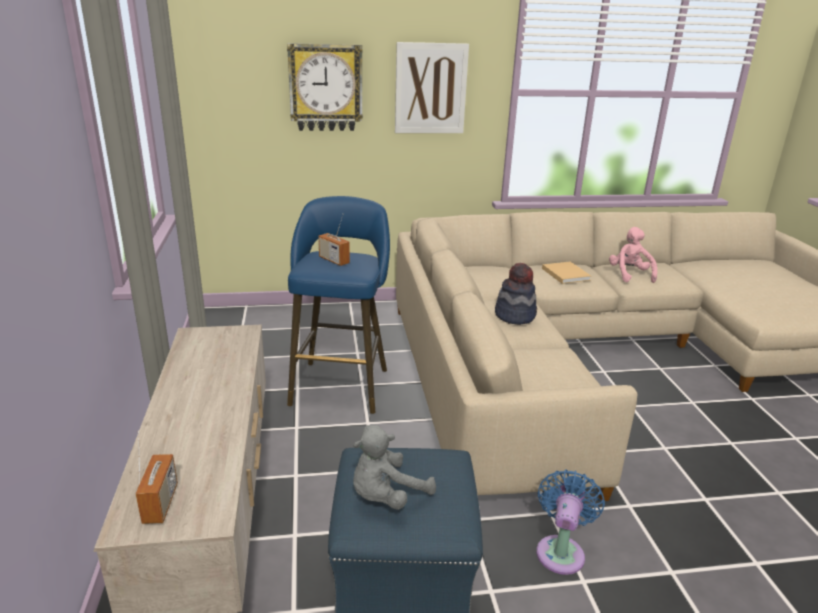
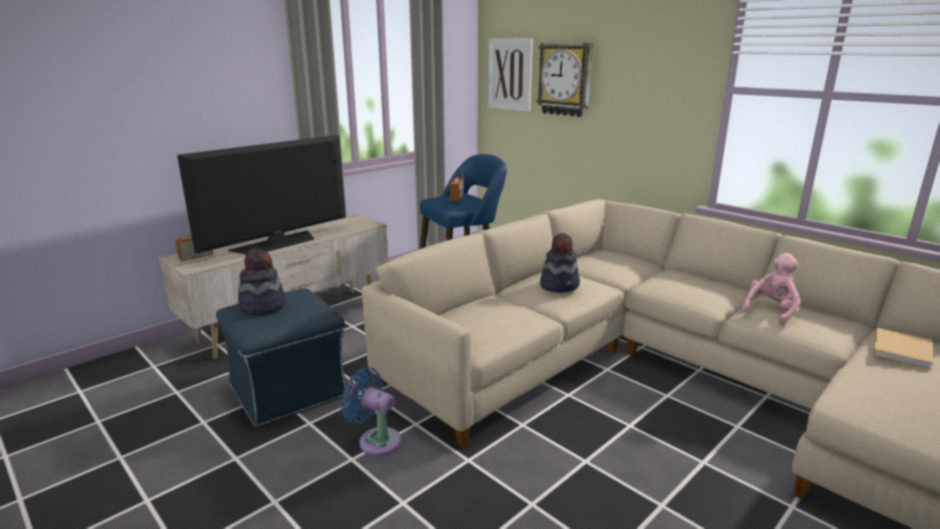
camera: 55 degrees right, 5 degrees down
grey plush toy [353,424,436,510] -> hat [238,249,285,315]
picture [395,42,469,133] -> picture moved to [488,38,533,112]
blue fan [536,469,605,575] -> blue fan turned 135 degrees counterclockwise [341,367,401,456]
beige book [542,262,591,284] -> beige book moved to [873,328,933,369]
none -> television [177,135,346,254]

